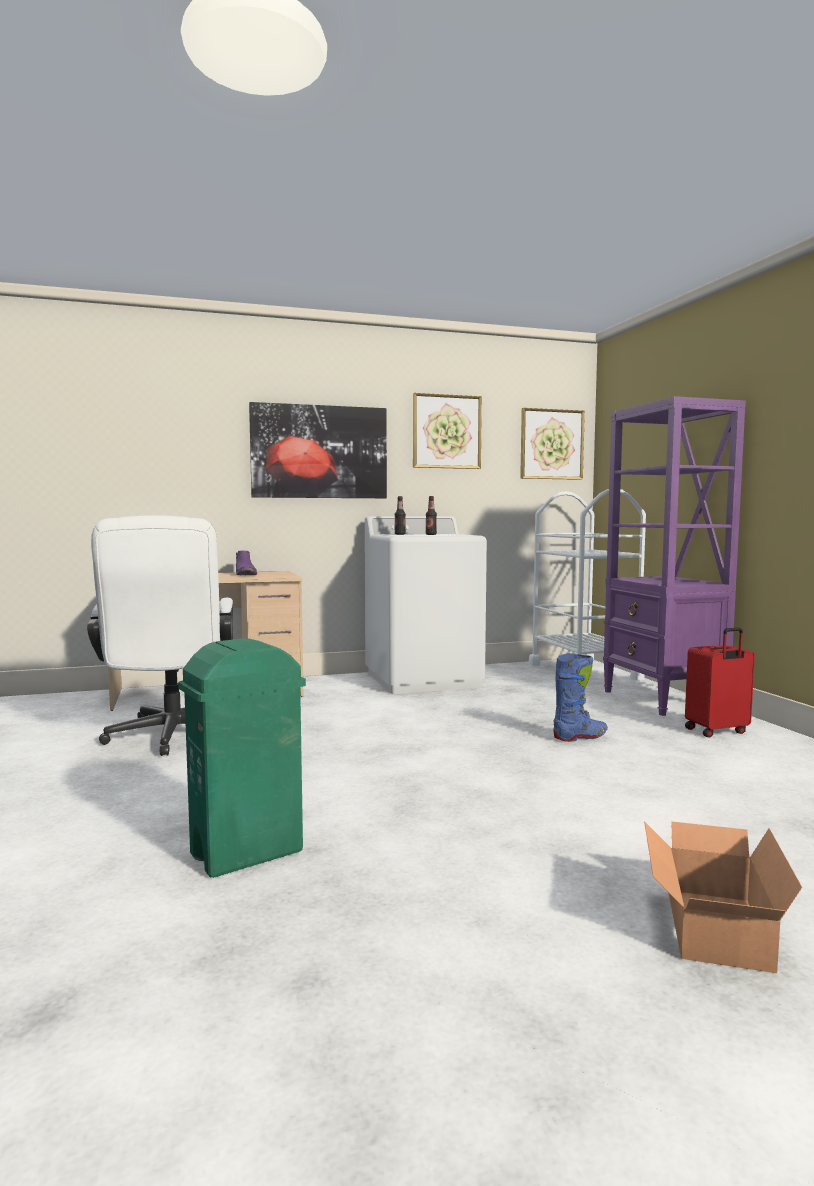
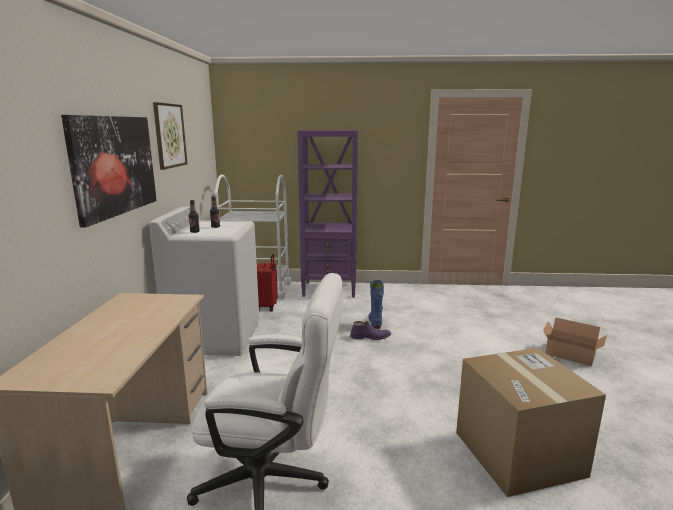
camera: 70 degrees left, 10 degrees up
green trash can [178,638,306,878] -> cardboard box [456,348,606,497]
purple boot [236,551,257,575] -> purple boot moved to [350,321,391,340]
picture [520,408,585,480] -> none
red suitcase [685,628,755,737] -> red suitcase moved to [257,254,278,311]

